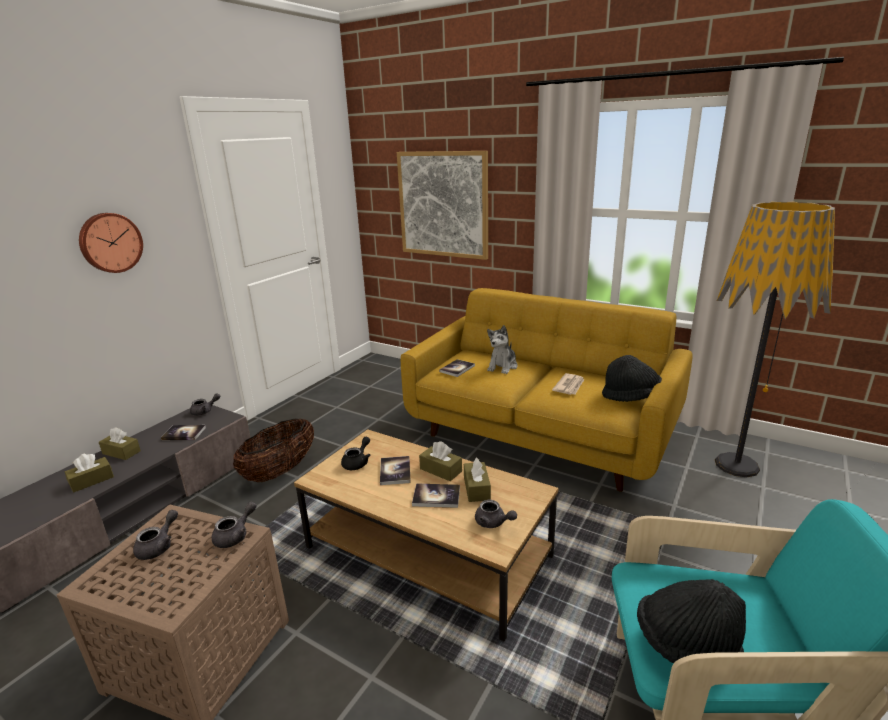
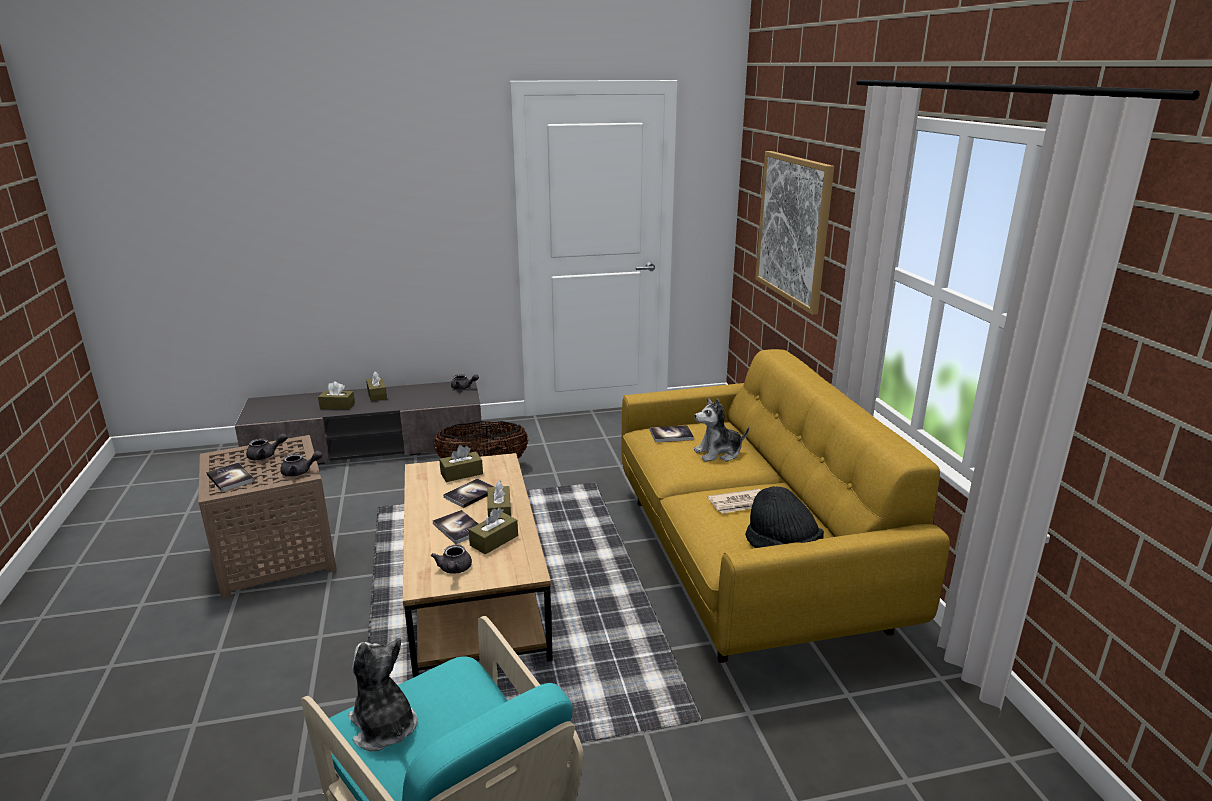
camera: 45 degrees right, 0 degrees up
wall clock [79,213,143,273] -> none
book [161,425,206,440] -> book moved to [206,462,254,492]
black teapot [341,437,371,470] -> brown tissue box [439,445,483,482]
black hat [637,579,746,663] -> plush toy [348,638,417,751]
floor lamp [715,202,835,477] -> none

